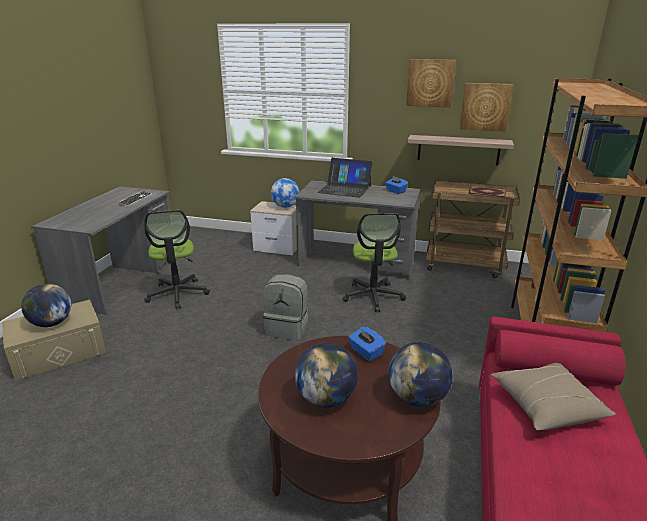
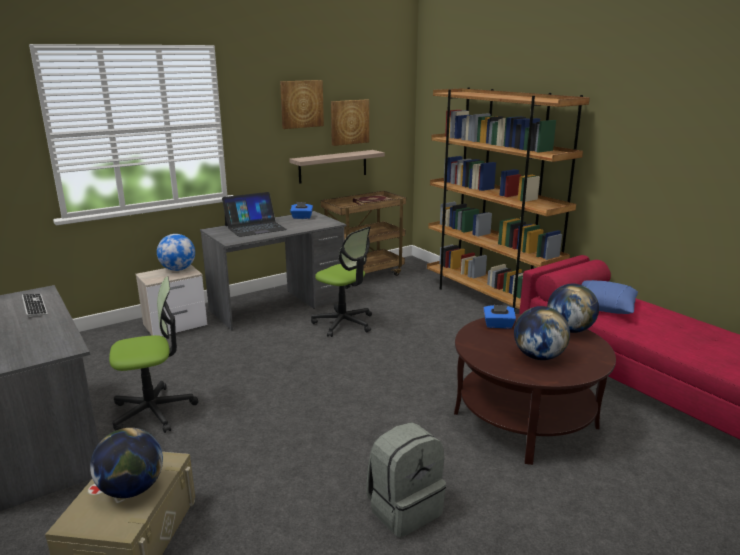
camera: 50 degrees left, 5 degrees down
office chair [144,210,210,309] -> office chair turned 45 degrees counterclockwise [109,276,198,433]
grey backpack [262,274,308,340] -> grey backpack moved to [366,422,446,537]
beige pillow [491,363,616,430] -> blue pillow [581,280,638,314]

